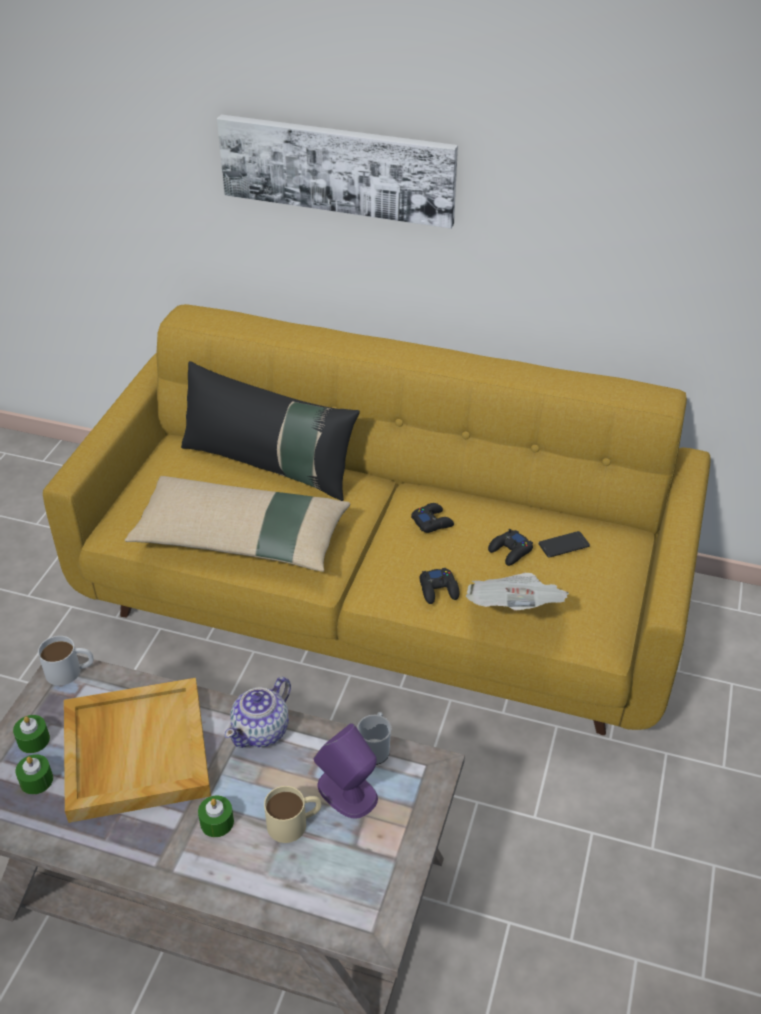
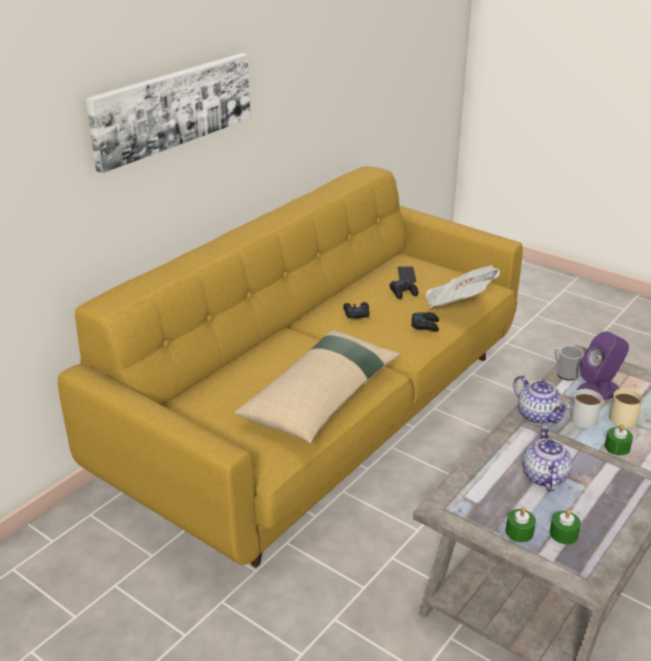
camera: 70 degrees left, 10 degrees down
white mug [38,636,93,686] -> white mug moved to [570,389,603,428]
beige tray [64,678,211,823] -> teapot [523,426,572,492]
black pillow [181,361,360,501] -> none

